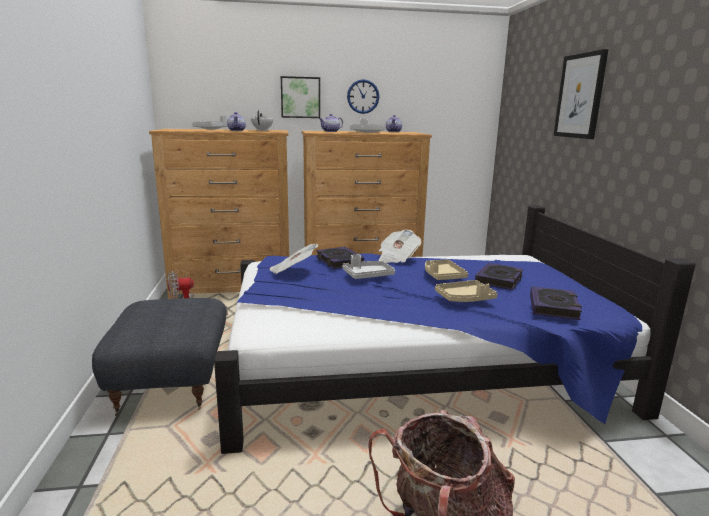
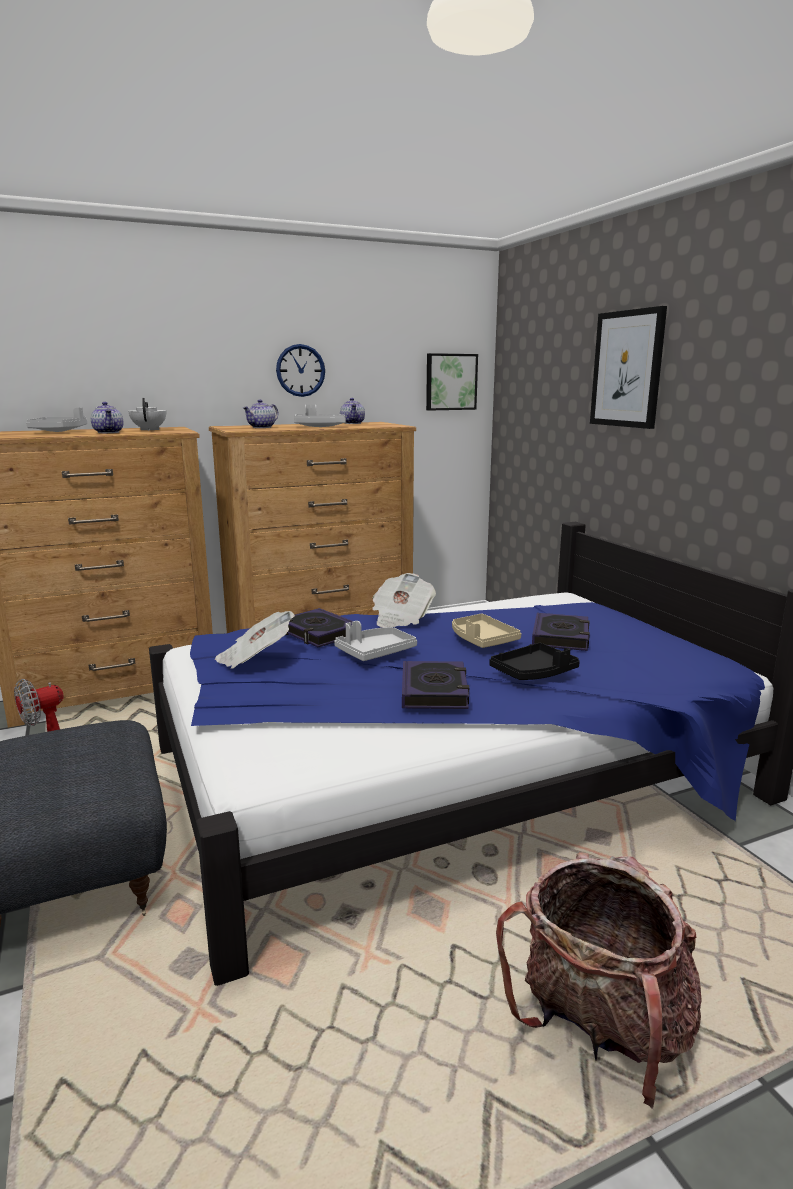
camera: 15 degrees left, 0 degrees up
picture [281,76,320,118] -> picture moved to [426,353,478,411]
beige tray [435,280,497,302] -> black tray [490,643,580,680]
book [530,286,582,320] -> book moved to [402,661,469,709]

